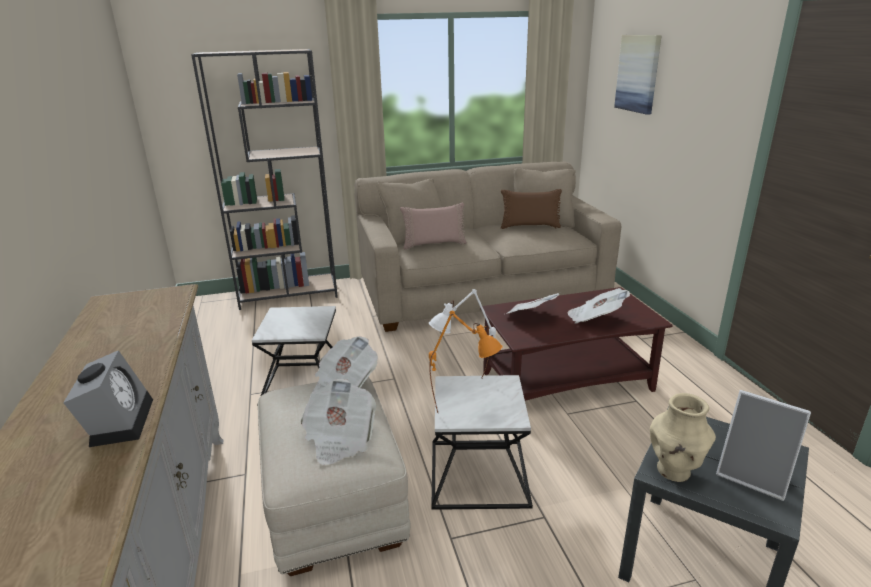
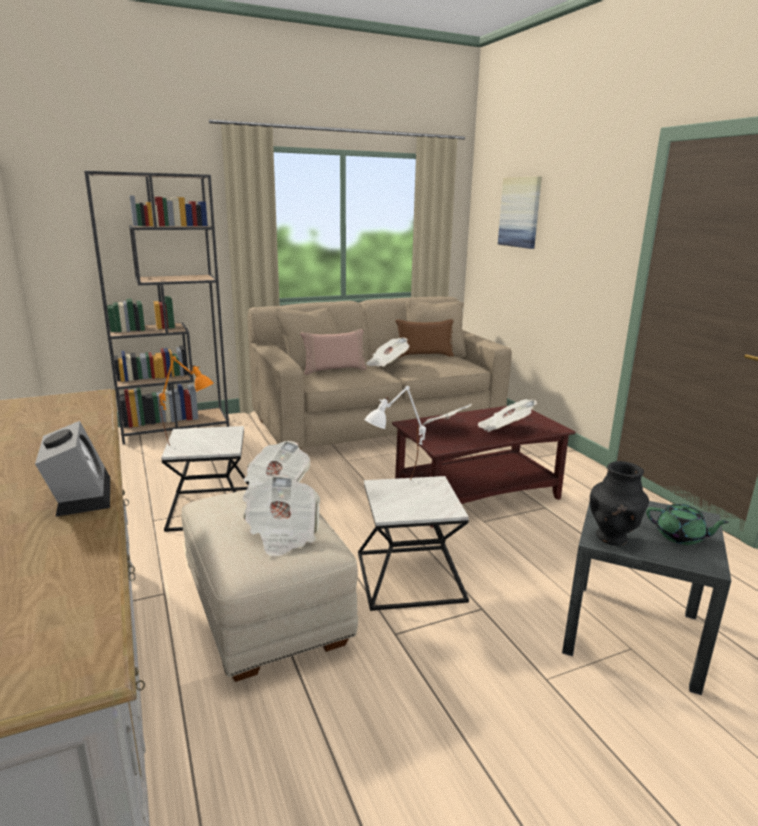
camera: 10 degrees left, 5 degrees down
orange table lamp [429,311,503,413] -> orange table lamp moved to [159,356,214,446]
beige vase [650,393,716,482] -> black vase [590,461,649,546]
picture frame [716,390,811,501] -> green teapot [646,504,729,545]
none -> newspaper [366,337,409,367]

